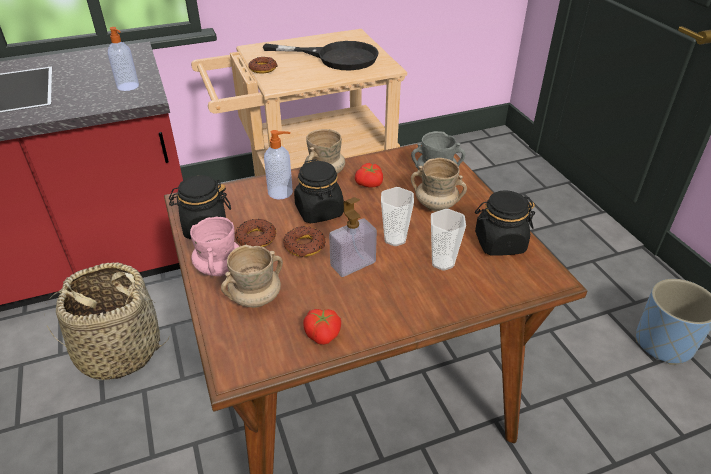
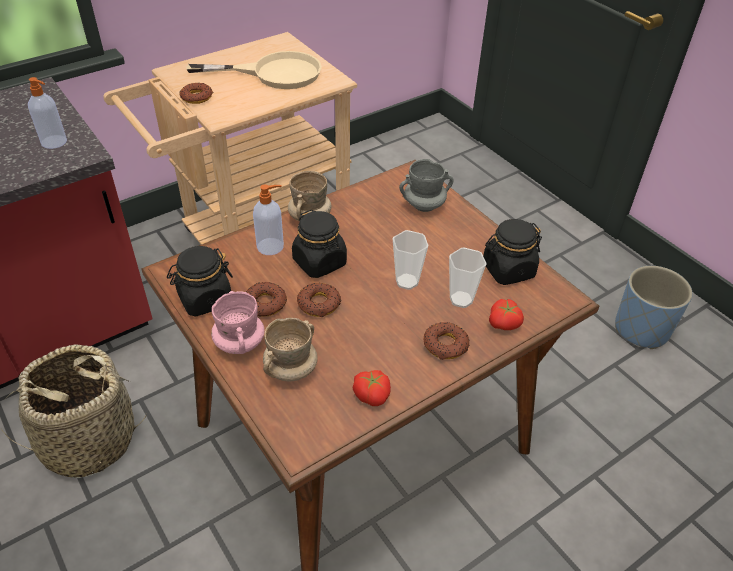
camera: 15 degrees left, 5 degrees up
black frying pan [263,41,379,70] -> beige frying pan [186,51,322,89]
soap dispenser [329,197,377,277] -> none
tomato [355,163,383,188] -> tomato moved to [489,299,524,330]
beige mug [411,158,467,212] -> none
none -> donut [424,322,469,360]

